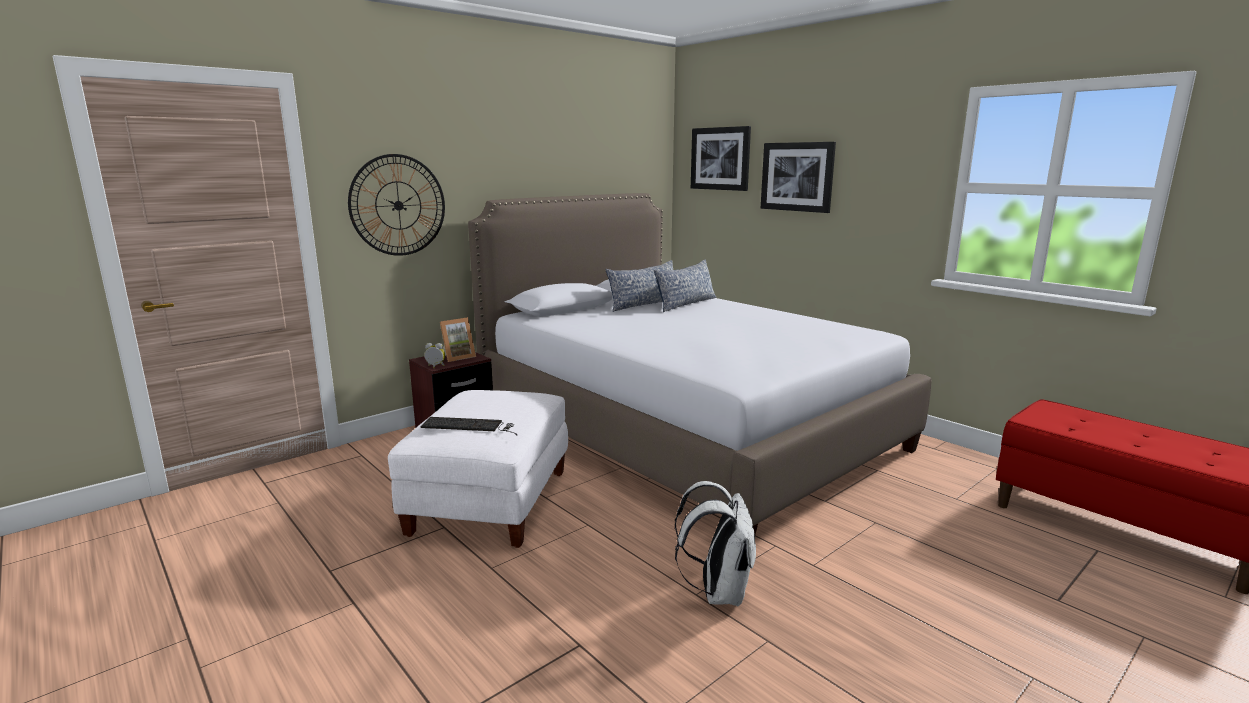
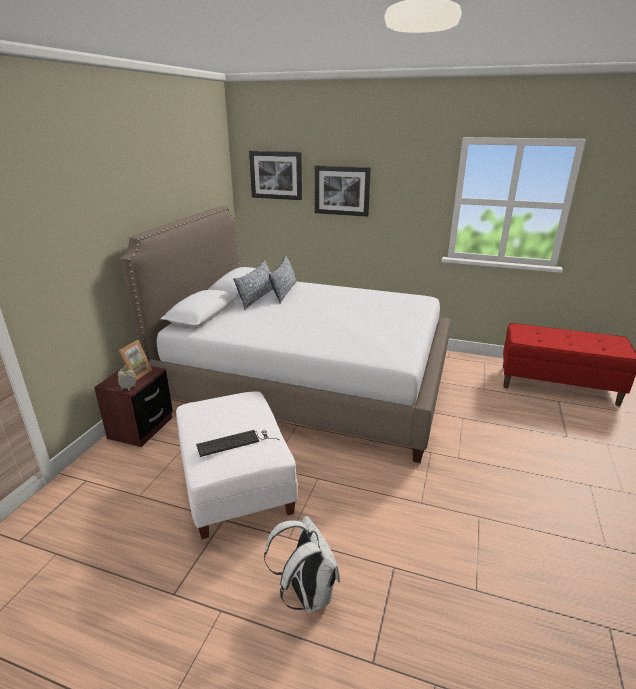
camera: 30 degrees left, 10 degrees up
wall clock [348,154,445,256] -> none
white backpack [675,481,756,606] -> white backpack moved to [264,516,340,613]

